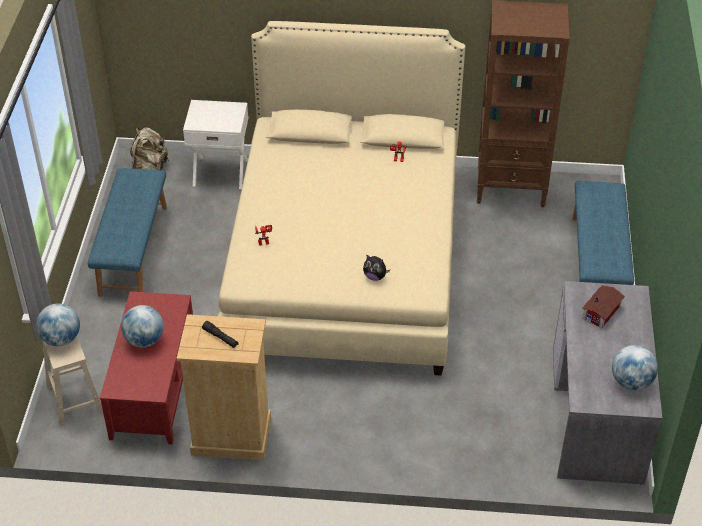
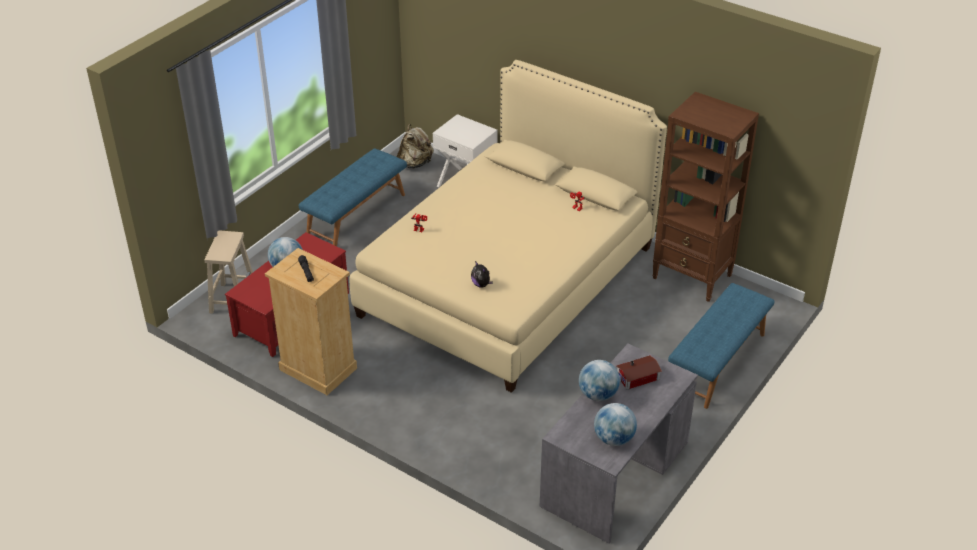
camera: 30 degrees right, 5 degrees down
globe [36,303,80,346] -> globe moved to [579,360,620,401]

